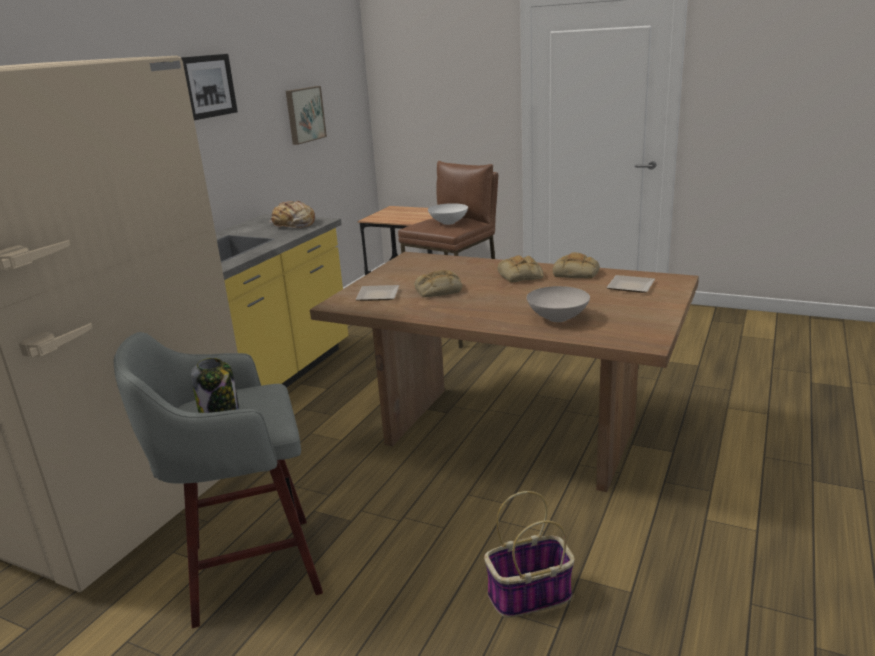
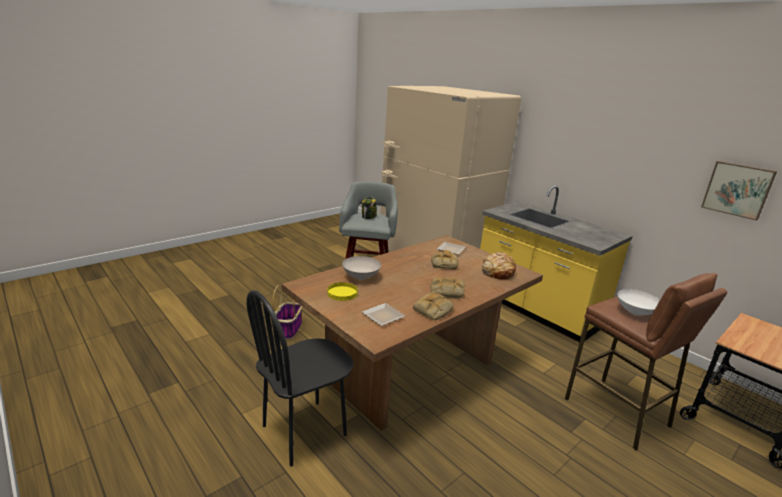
camera: 110 degrees right, 0 degrees up
picture [181,54,238,120] -> none
bread [270,200,315,228] -> bread moved to [482,252,516,280]
none -> black chair [246,290,354,466]
none -> yellow plate [327,282,358,301]

